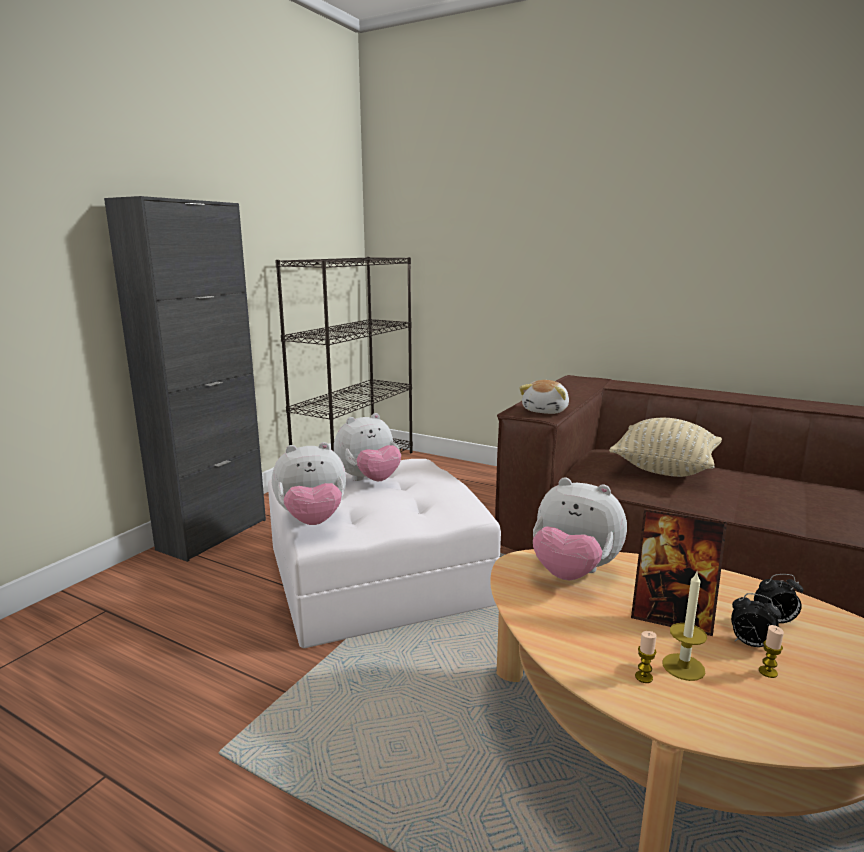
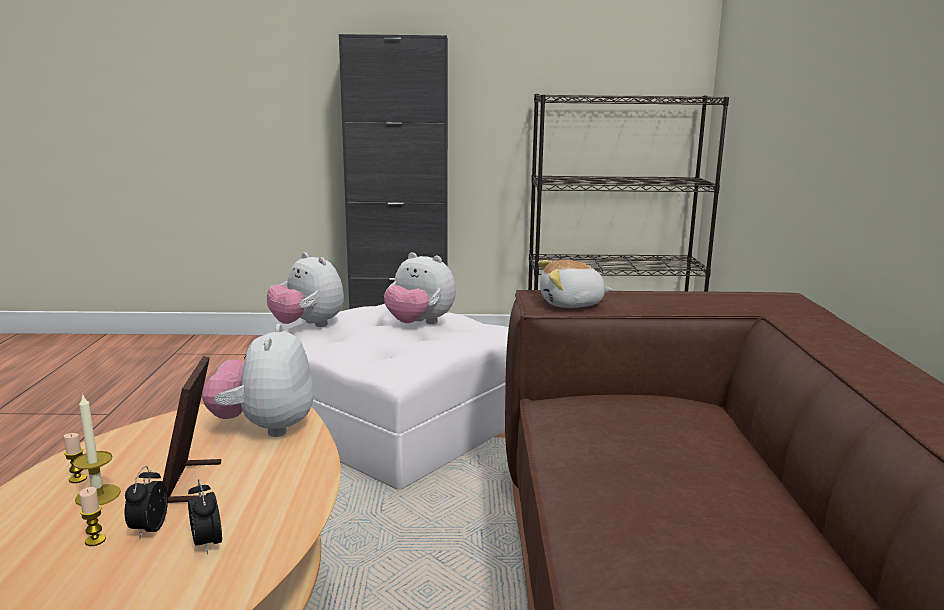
camera: 60 degrees right, 0 degrees up
beige pillow [609,418,722,477] -> none

